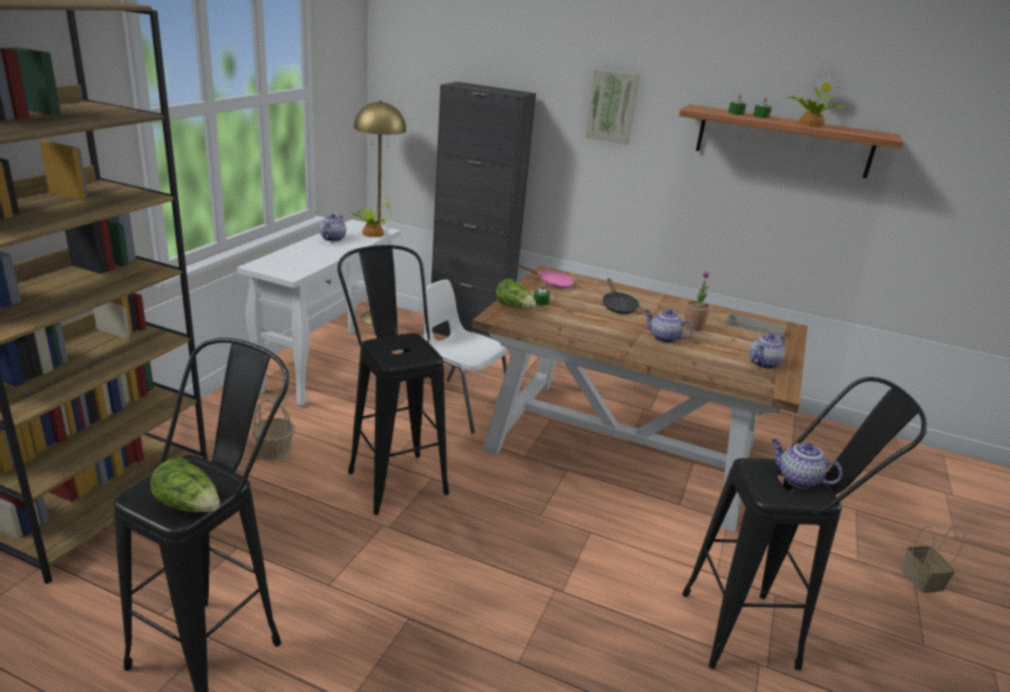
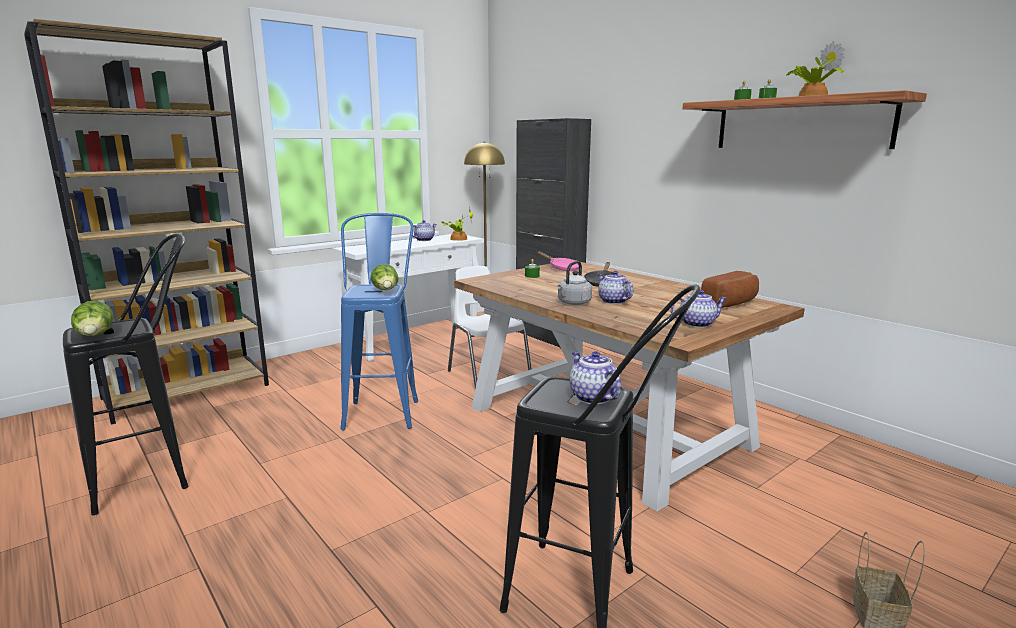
camera: 30 degrees right, 10 degrees down
basket [252,399,295,460] -> none
black stool [337,245,449,515] -> blue stool [341,213,418,430]
lettuce [496,278,536,309] -> lettuce moved to [371,264,399,290]
picture [585,69,640,145] -> none
potted plant [684,271,710,331] -> none
grey tray [726,312,786,337] -> bread [701,271,759,308]
none -> grey kettle [557,261,592,305]

